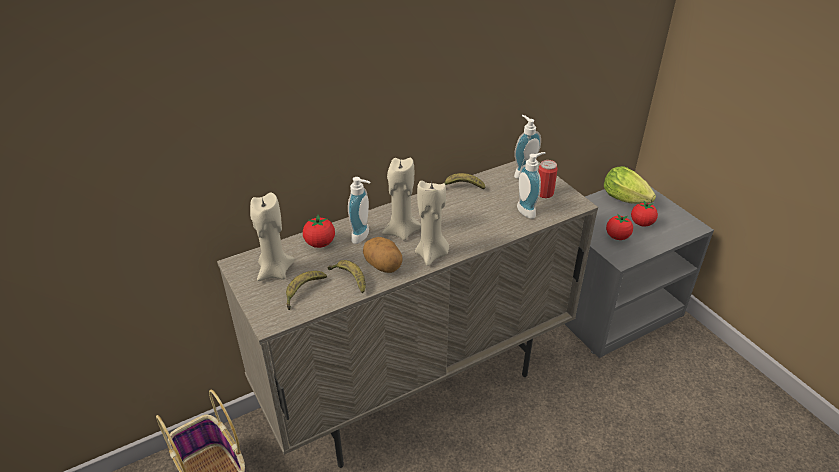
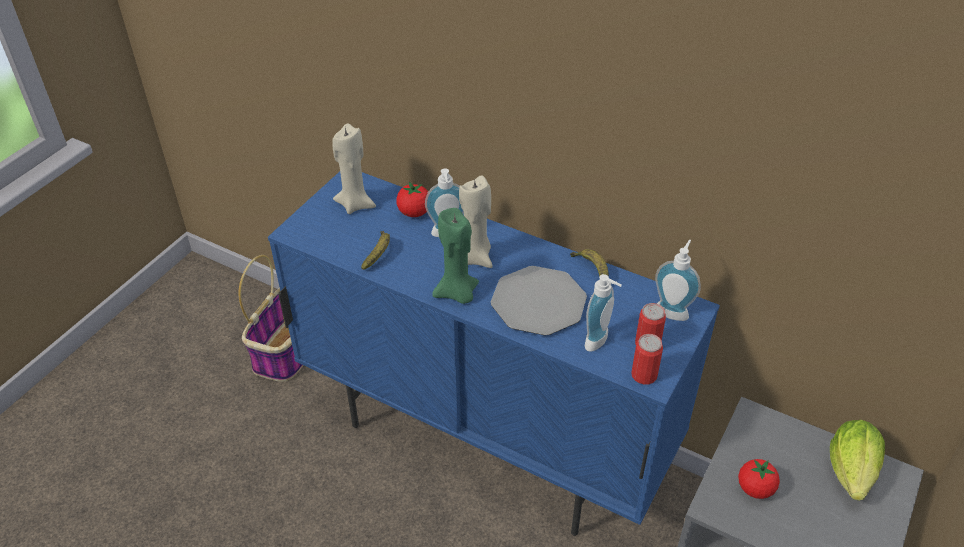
camera: 60 degrees right, 5 degrees up
beige cabinet [217,161,598,468] -> blue cabinet [268,172,720,536]
banana [286,271,327,310] -> none
potato [363,237,403,273] -> none
beige candle [415,180,449,266] -> green candle [432,208,479,304]
tomato [631,201,658,227] -> none
none -> plate [491,266,587,336]
none -> can [631,334,663,385]

